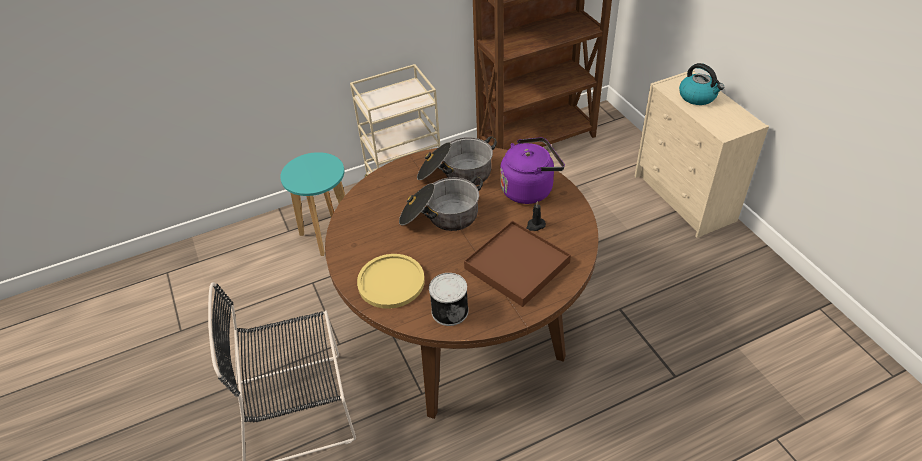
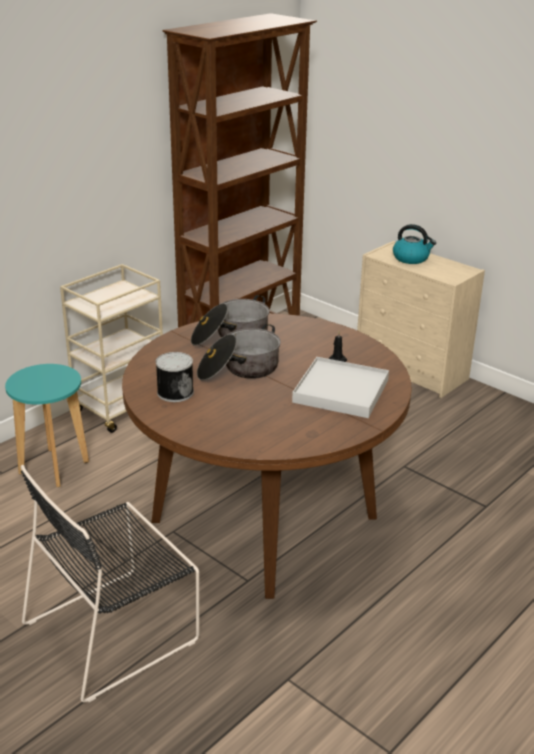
camera: 25 degrees left, 15 degrees down
yellow plate [357,254,425,309] -> none
can [429,273,469,326] -> can moved to [156,352,194,402]
brown tray [464,220,571,307] -> white tray [292,357,389,418]
purple kettle [500,137,565,204] -> none

